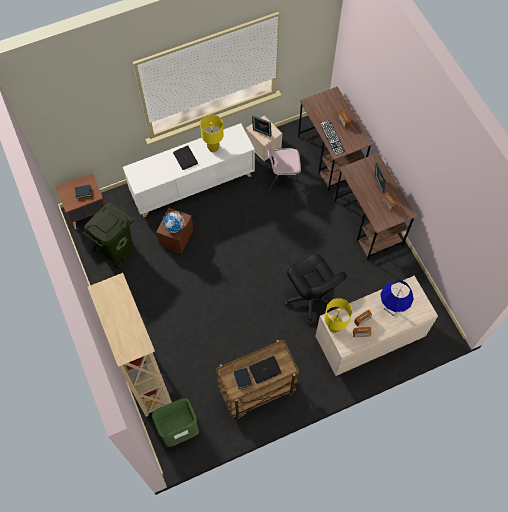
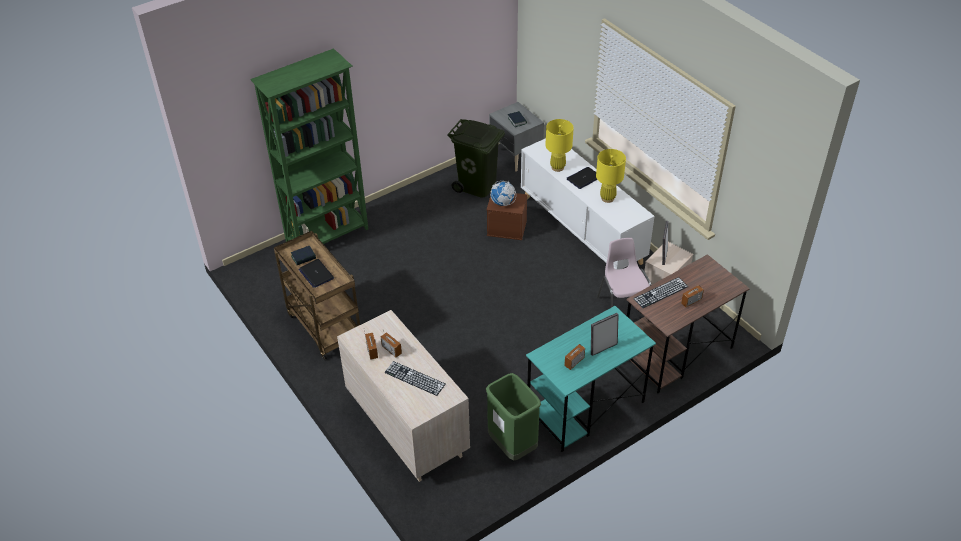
camera: 80 degrees right, 20 degrees down
brown nightstand [56,173,105,230] -> grey nightstand [489,102,544,172]
beige bookcase [88,273,172,417] -> green bookcase [250,48,368,244]
green trash can [152,398,199,447] -> green trash can moved to [486,373,541,461]
black office chair [284,254,347,325] -> none
yellow table lamp [324,298,352,333] -> yellow table lamp moved to [546,119,574,172]
brown desk [335,153,417,260] -> turquoise desk [526,306,656,452]
blue table lamp [380,280,414,316] -> keyboard [384,361,446,396]

